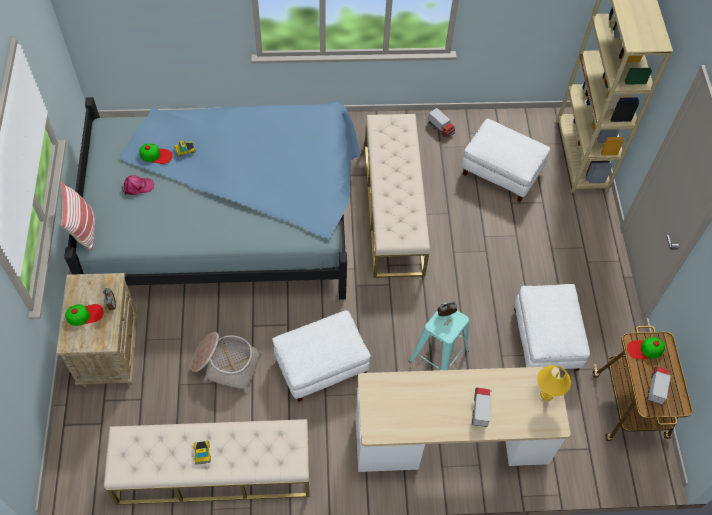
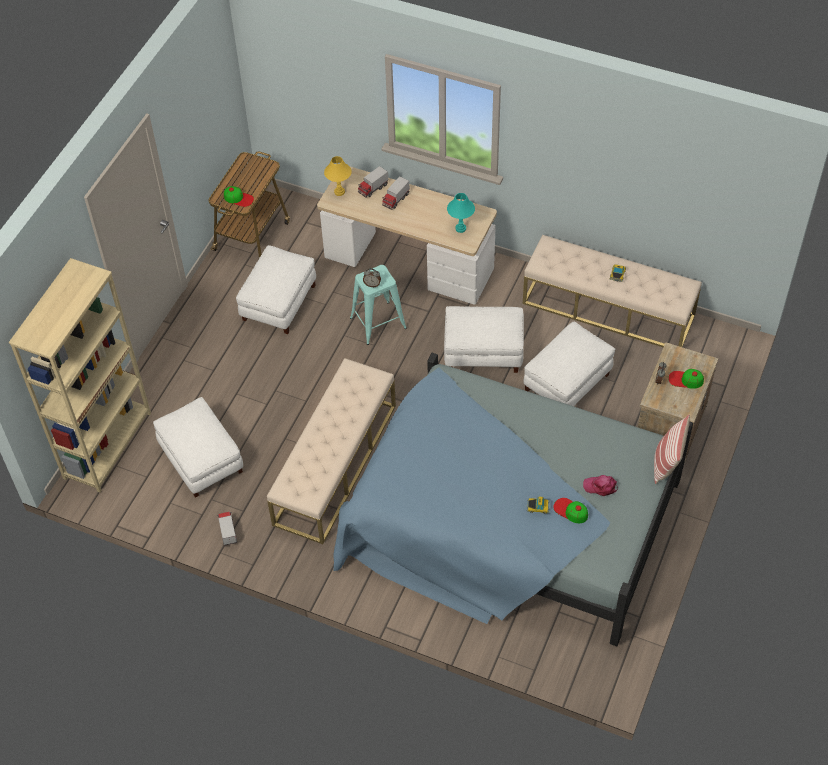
camera: 150 degrees left, 5 degrees down
basket [191,332,263,394] -> white ottoman [524,322,615,406]
toy truck [647,366,671,405] -> toy truck moved to [358,166,388,198]
none -> turquoise table lamp [447,193,475,233]

